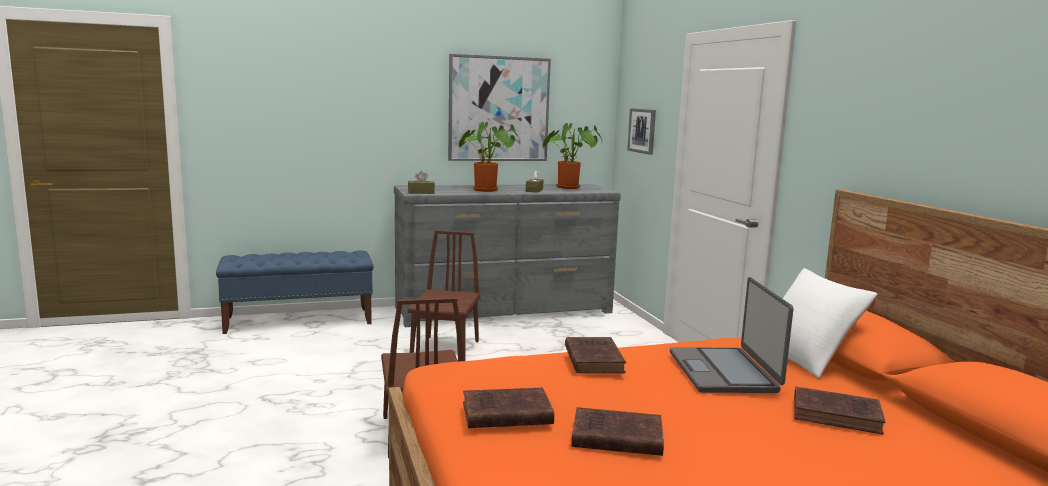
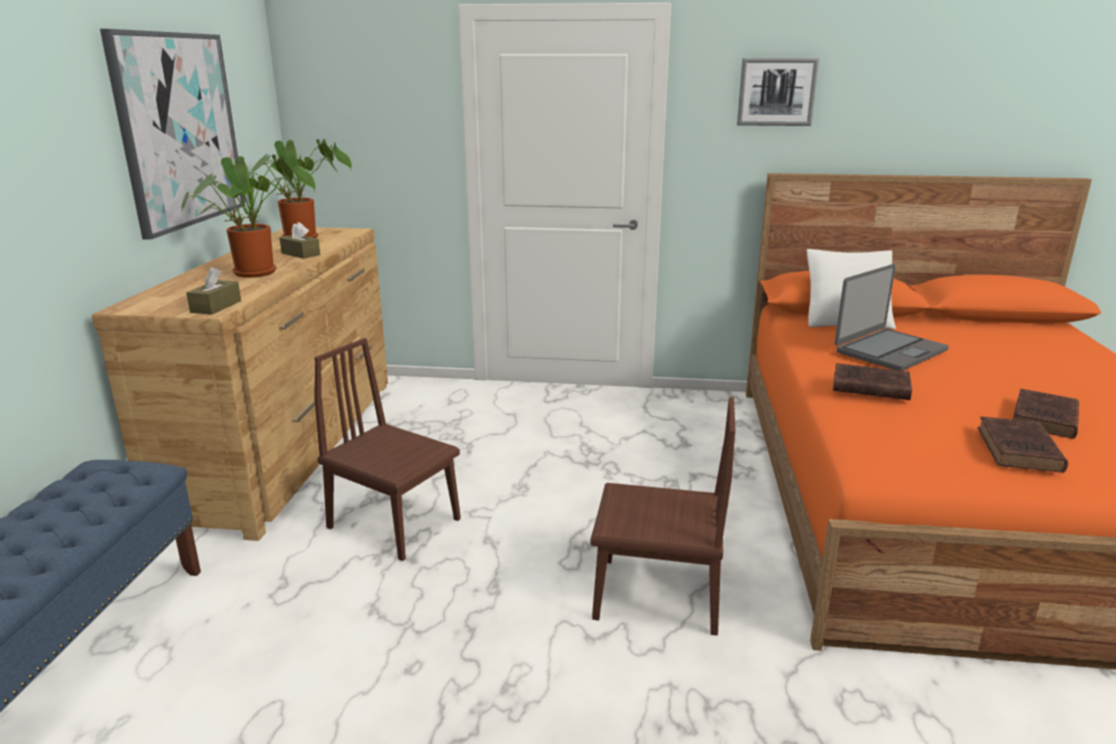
camera: 65 degrees left, 10 degrees up
grey dresser [394,184,621,327] -> brown dresser [92,227,388,541]
picture [627,108,656,155] -> picture moved to [737,58,819,126]
laptop [670,277,794,393] -> laptop turned 60 degrees counterclockwise [835,264,949,371]
brown book [794,387,885,435] -> none

